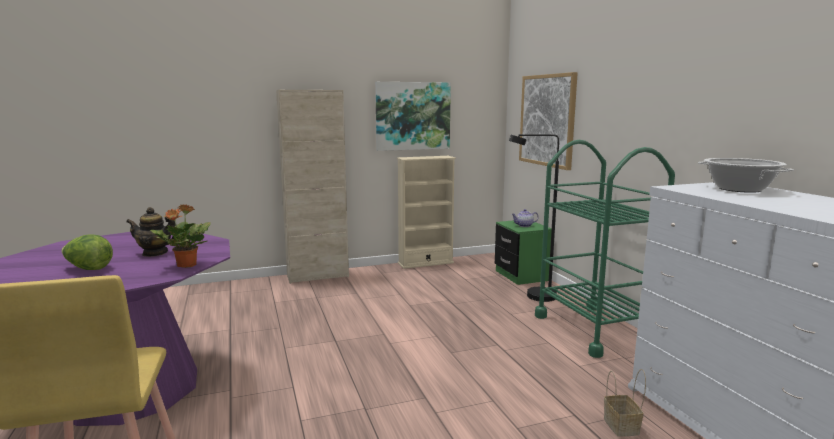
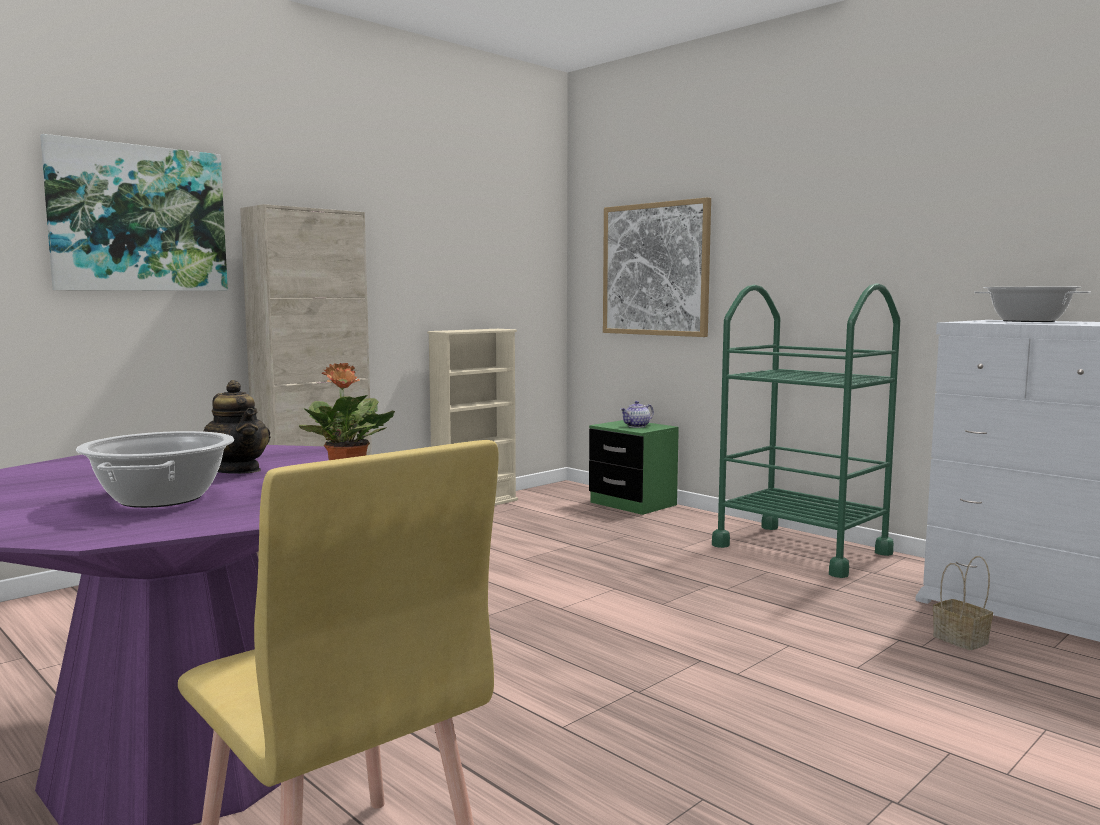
camera: 25 degrees left, 5 degrees down
lettuce [61,235,113,270] -> cooking pot [76,431,234,508]
teapot [126,207,178,257] -> teapot turned 105 degrees counterclockwise [203,380,270,474]
picture [375,82,451,151] -> picture moved to [40,134,228,291]
black floor lamp [509,134,559,302] -> none

